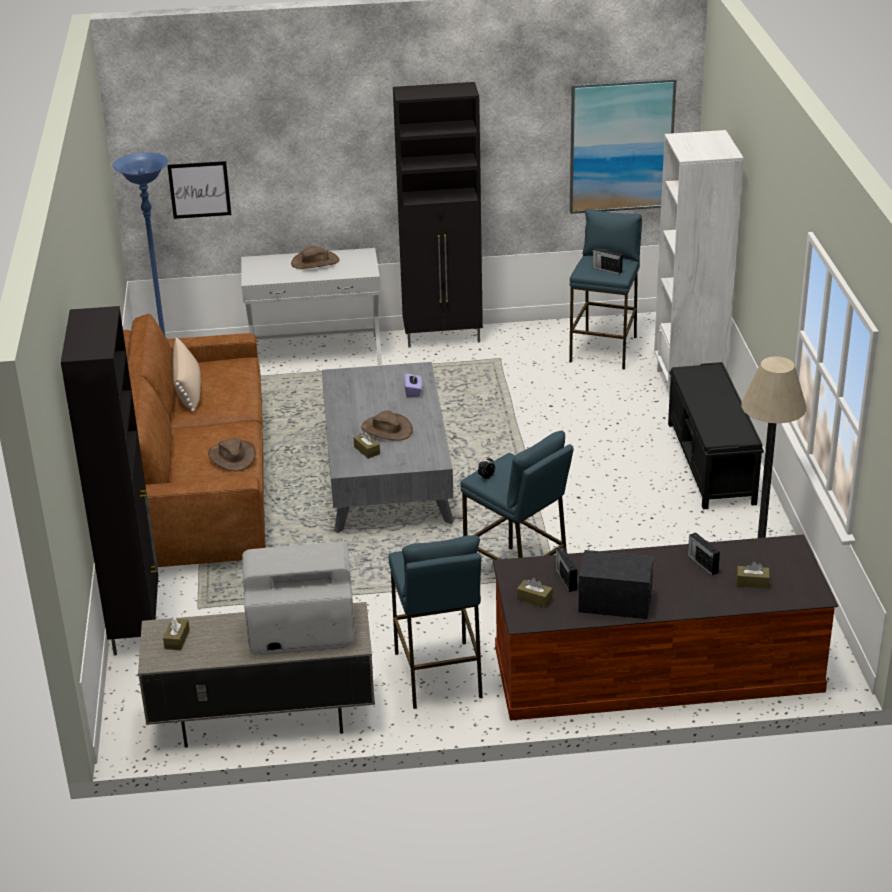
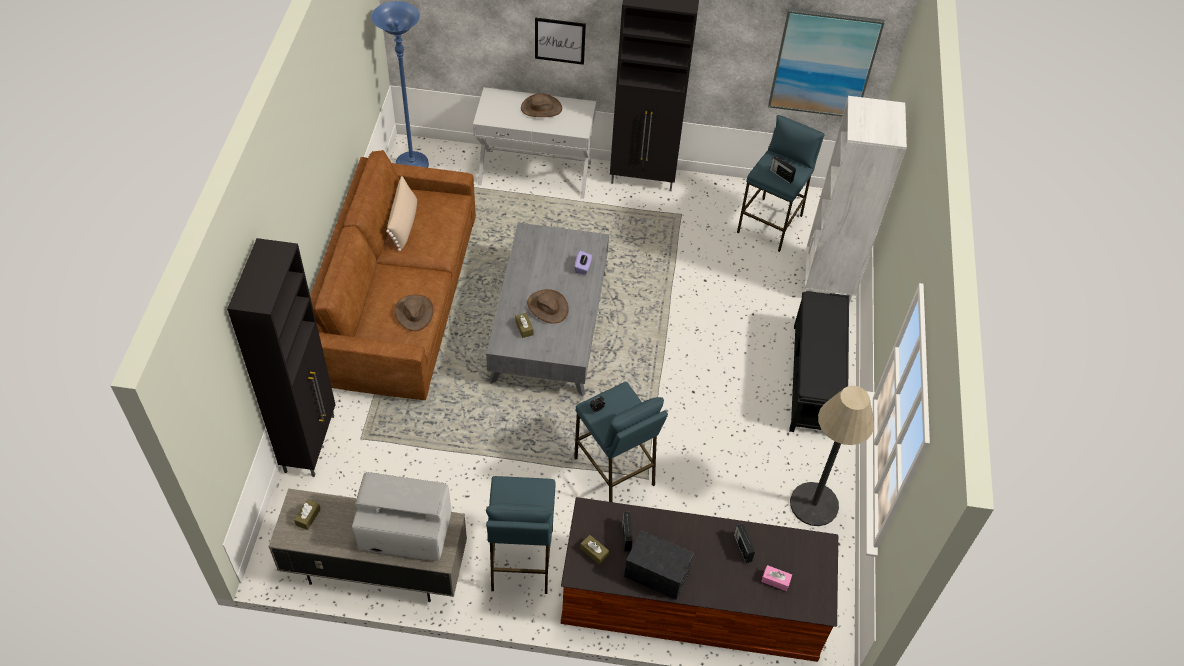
camera: 10 degrees right, 20 degrees up
picture [167,161,231,219] -> picture moved to [535,17,586,65]
brown tissue box [737,562,770,589] -> pink tissue box [761,565,792,591]

